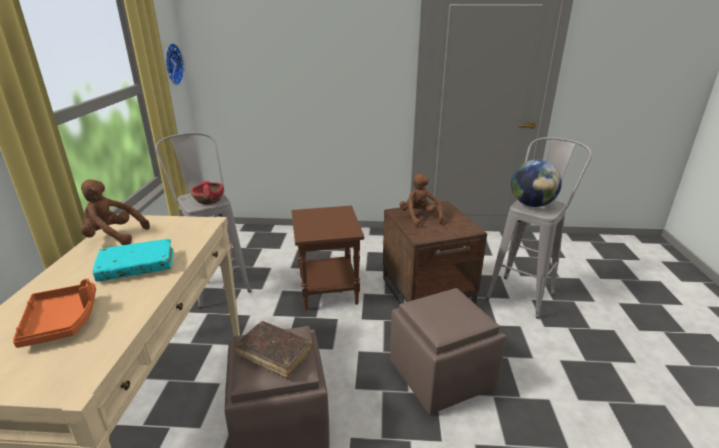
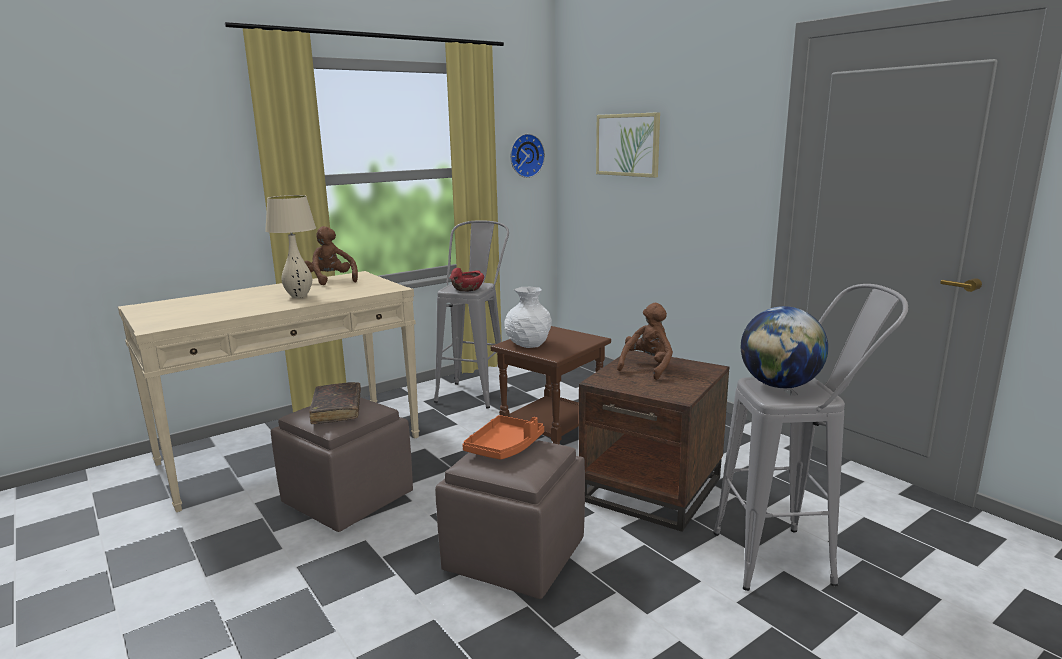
camera: 50 degrees right, 10 degrees down
orange tray [13,279,96,348] -> orange tray moved to [462,415,544,460]
turquoise book [93,239,173,281] -> beige table lamp [265,195,316,298]
none -> white vase [504,287,552,348]
none -> picture [596,112,660,178]

